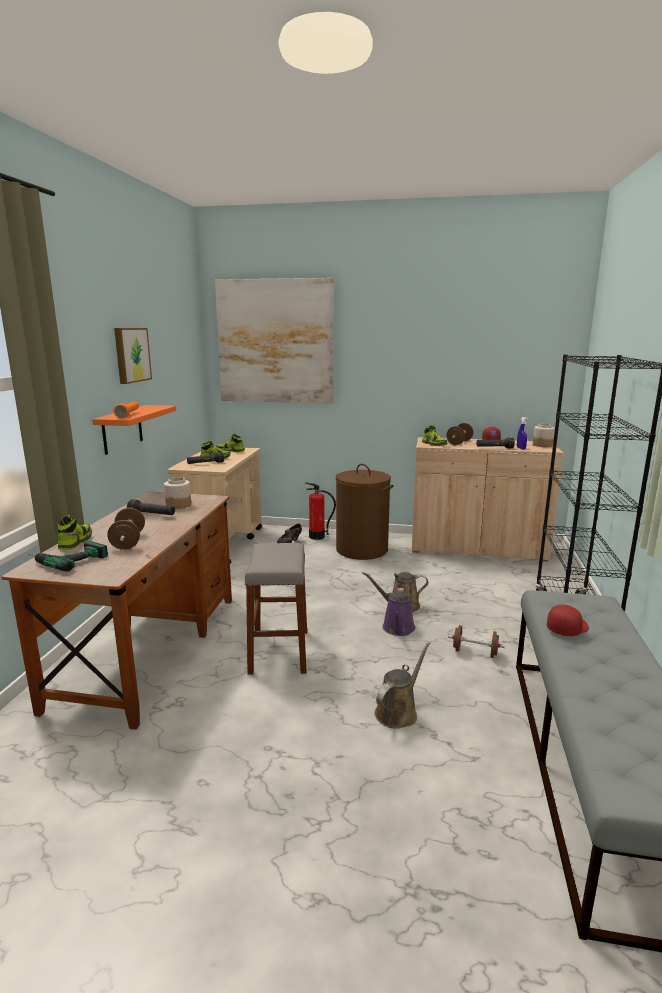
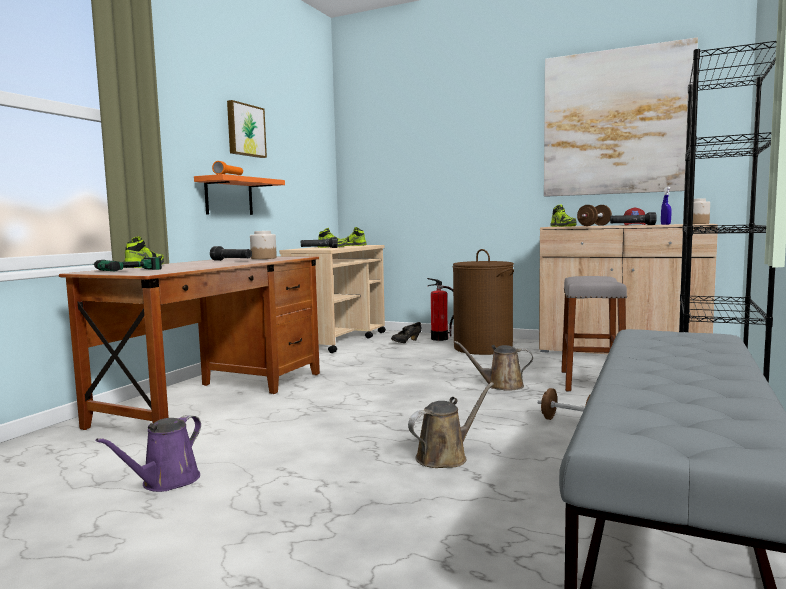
camera: 15 degrees right, 10 degrees down
brown dumbbell [107,508,145,550] -> none
picture [215,278,334,404] -> picture moved to [544,37,698,197]
grey stool [245,543,307,675] -> grey stool moved to [561,276,627,392]
purple watering can [382,588,415,636] -> purple watering can moved to [96,415,201,492]
red cap [547,605,589,636] -> none

